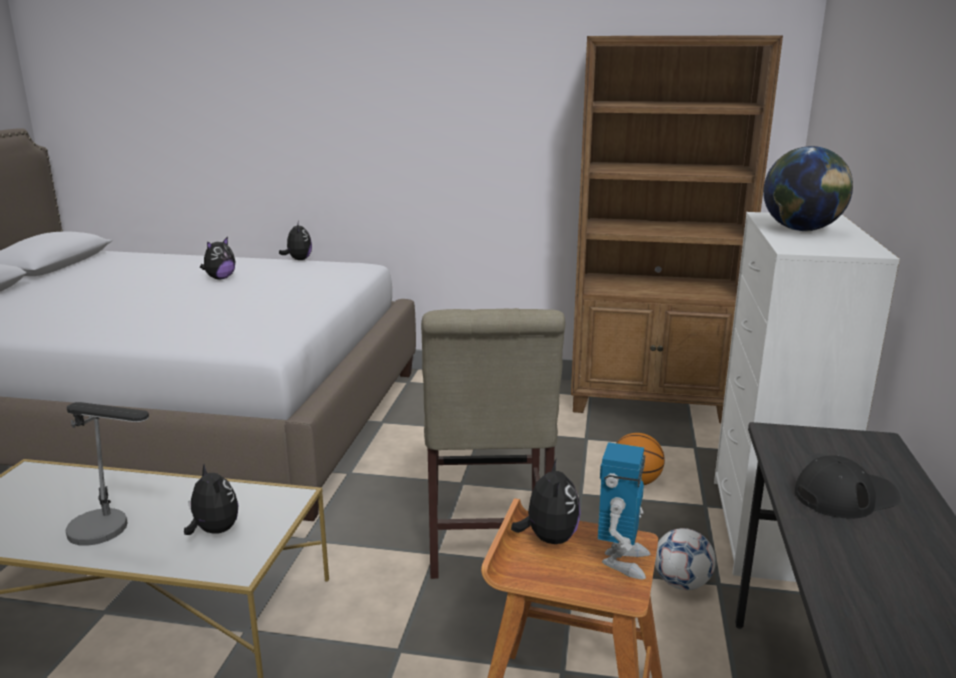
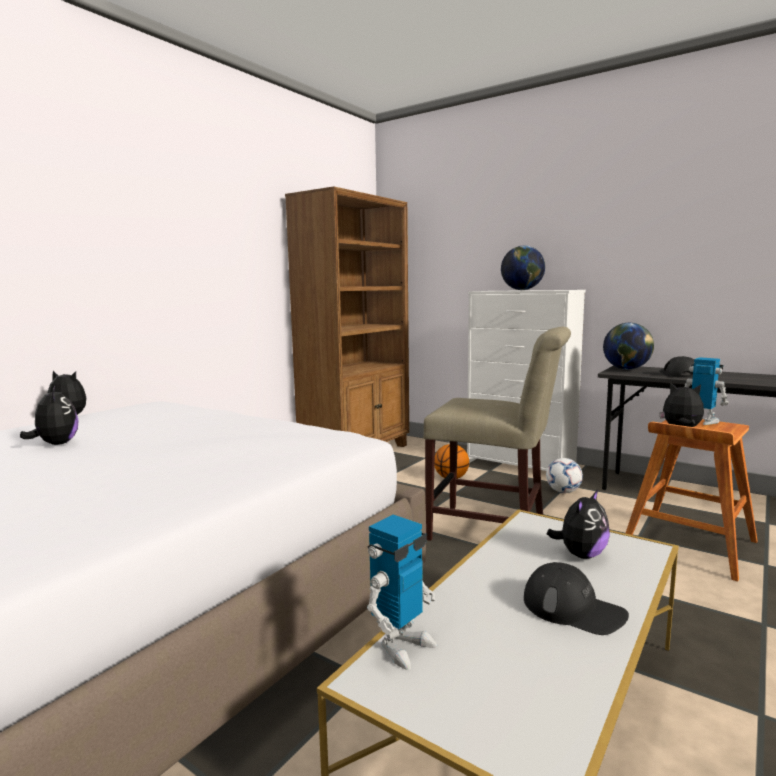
camera: 65 degrees left, 10 degrees down
table lamp [65,402,149,546] -> black cap [524,562,629,635]
plush toy [184,464,238,535] -> plush toy turned 150 degrees clockwise [547,490,610,559]
none -> toy robot [367,515,437,670]
none -> globe [603,323,654,370]

